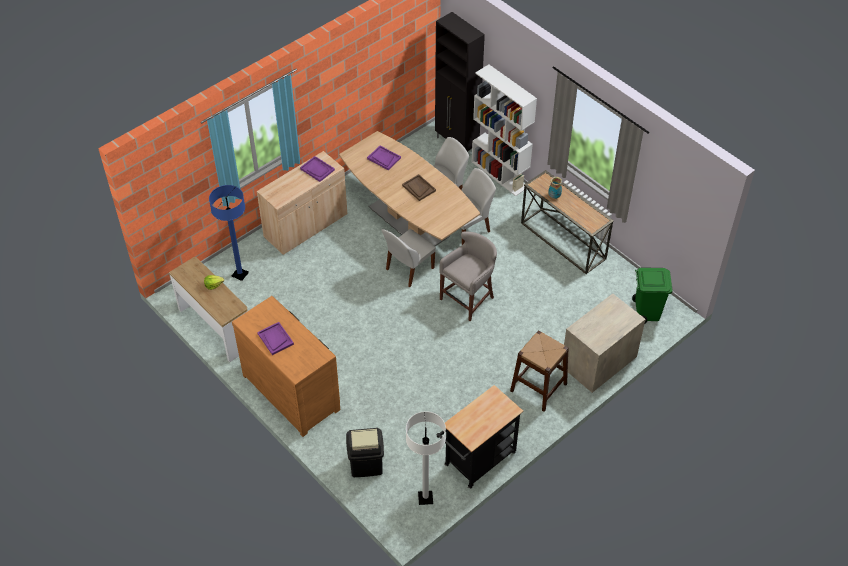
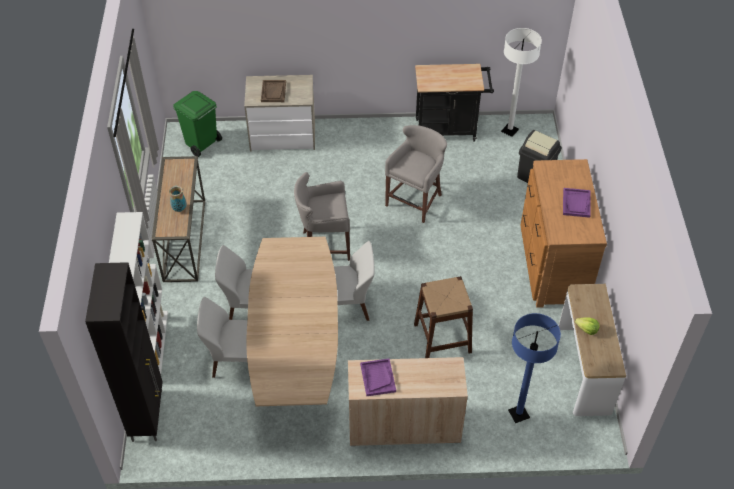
camera: 140 degrees left, 0 degrees up
purple tray [367,146,401,170] -> none
brown tray [402,174,436,201] -> brown tray moved to [261,80,286,102]
brown stool [510,330,569,412] -> brown stool moved to [414,276,473,358]
none -> grey stool [385,125,447,223]

